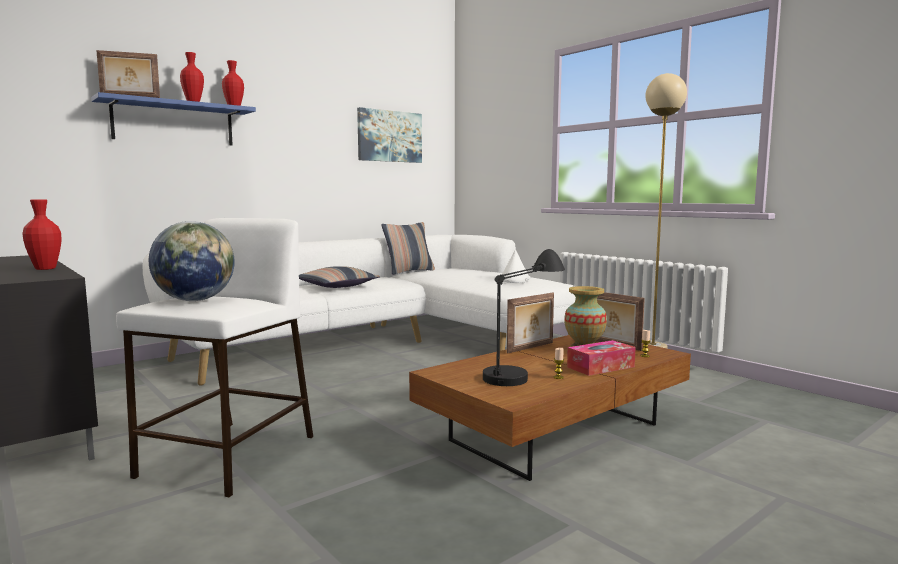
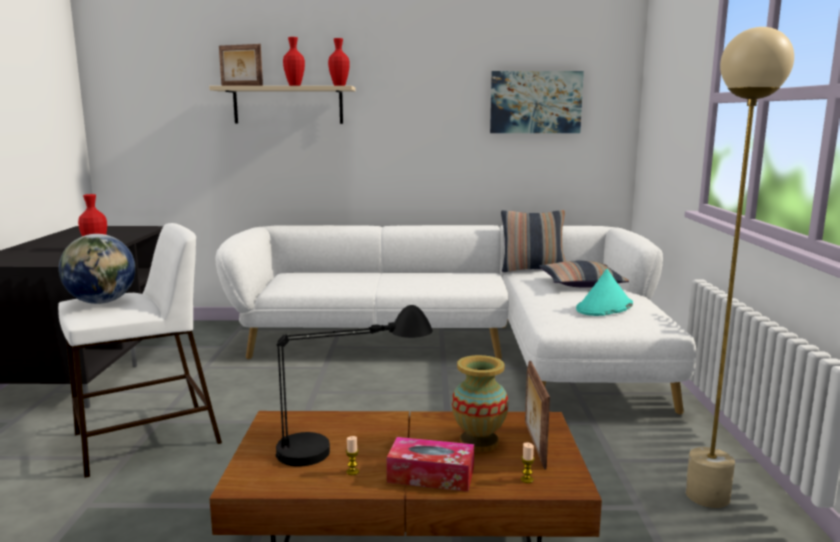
camera: 40 degrees right, 5 degrees up
blue shelf [91,92,256,145] -> beige shelf [209,86,356,124]
pillow [299,266,380,288] -> pillow moved to [539,261,629,288]
white hat [502,250,530,283] -> turquoise hat [576,269,633,316]
picture frame [507,293,554,353] -> none

